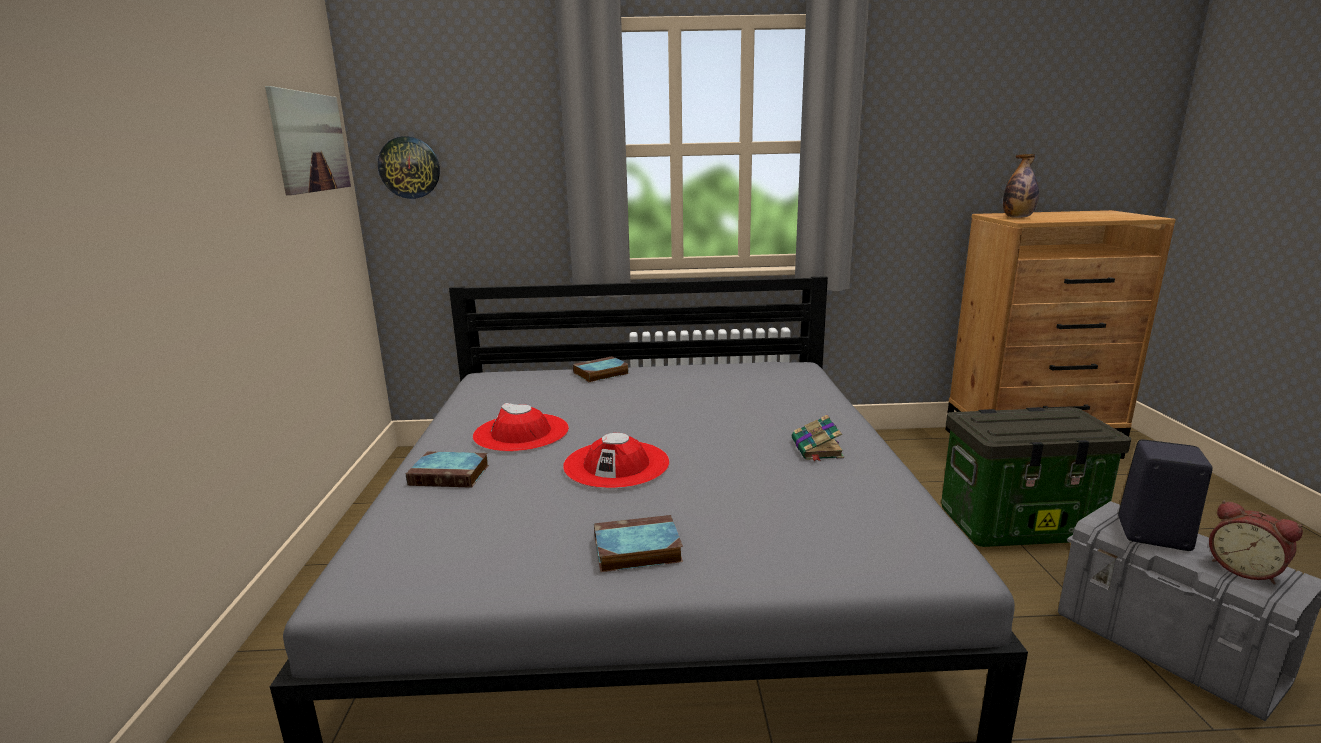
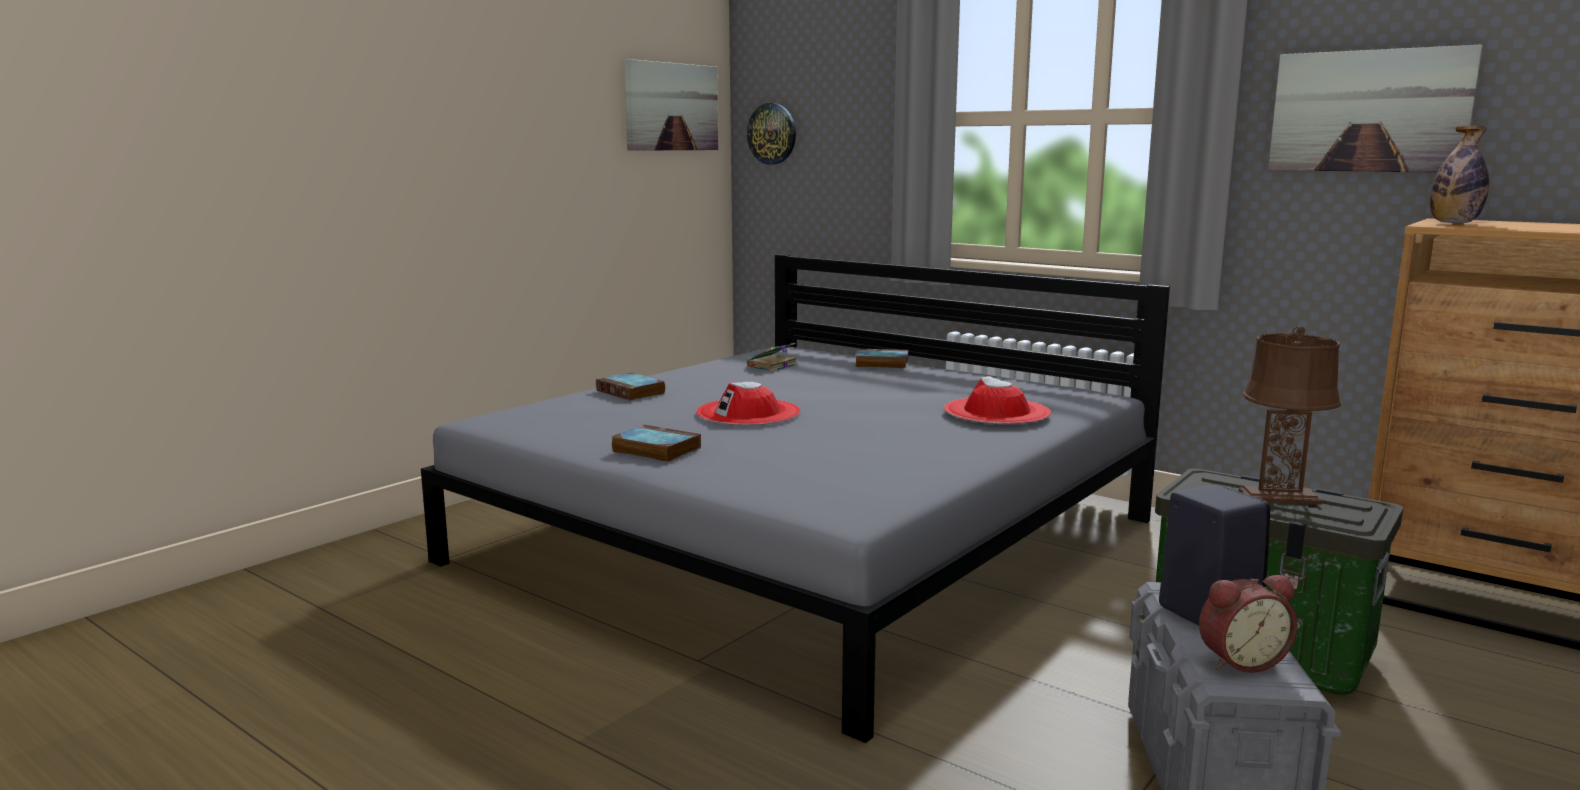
camera: 40 degrees right, 5 degrees down
red hat [473,403,569,452] -> red hat moved to [944,376,1051,424]
book [792,415,844,461] -> book moved to [747,343,798,372]
alarm clock [1209,501,1303,584] -> alarm clock turned 105 degrees counterclockwise [1199,575,1298,673]
none -> brown table lamp [1239,327,1341,504]
none -> picture [1268,44,1483,173]

